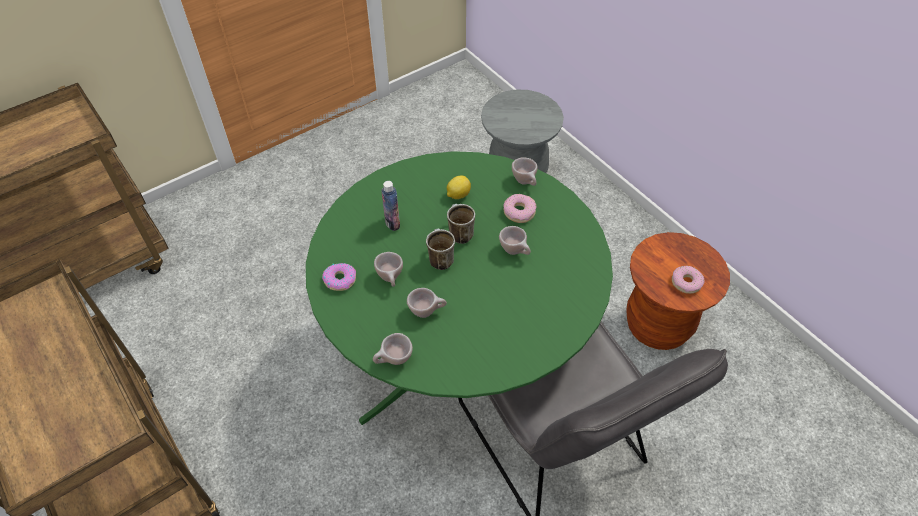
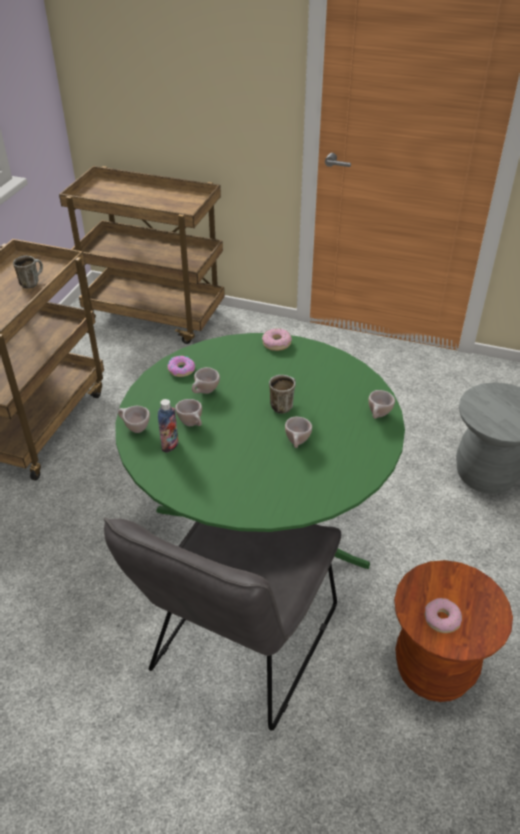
camera: 55 degrees right, 10 degrees down
bottle [381,181,400,231] -> bottle moved to [158,399,179,453]
mug [426,228,455,270] -> mug moved to [13,256,43,289]
lemon [447,175,471,199] -> none
donut [503,194,536,223] -> donut moved to [262,328,292,351]

